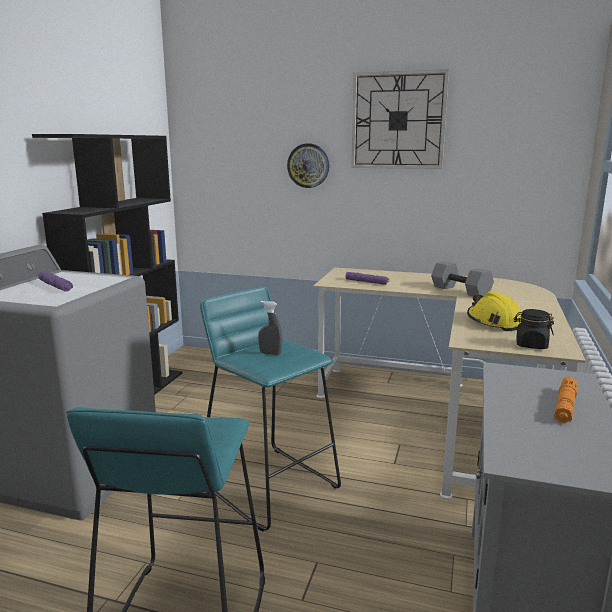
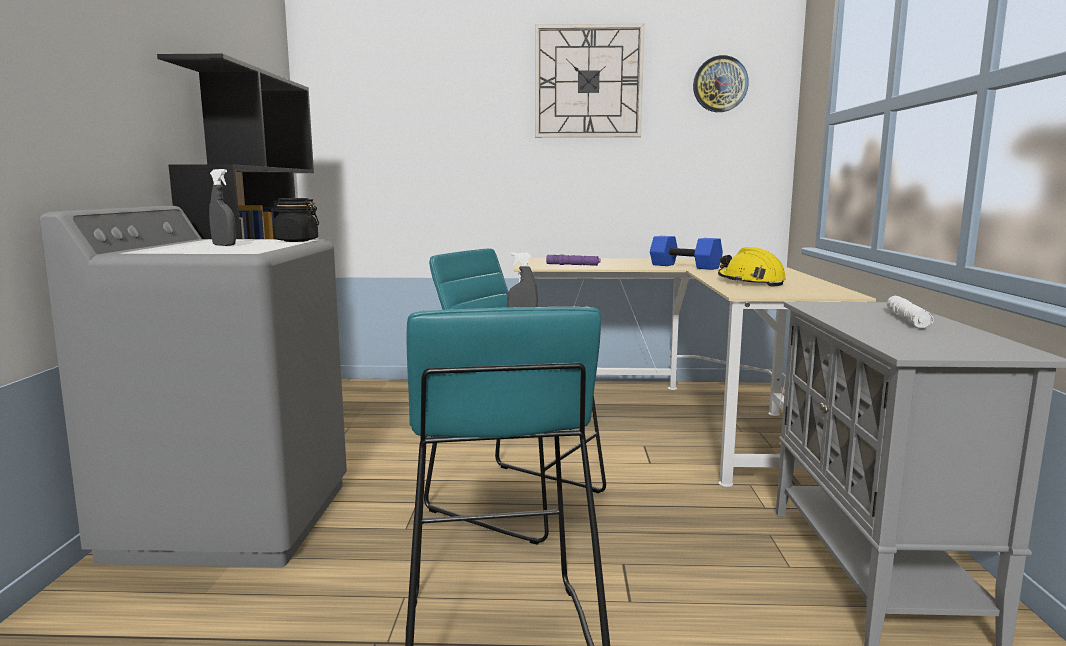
camera: 15 degrees left, 5 degrees down
purple flashlight [38,271,73,292] -> grey spray bottle [209,169,236,246]
wall clock [287,144,329,188] -> wall clock moved to [693,55,749,112]
grey dumbbell [431,261,494,297] -> blue dumbbell [650,236,723,270]
black jar [514,309,554,349] -> black jar moved to [269,198,319,242]
orange flashlight [554,377,577,423] -> white flashlight [887,296,934,328]

